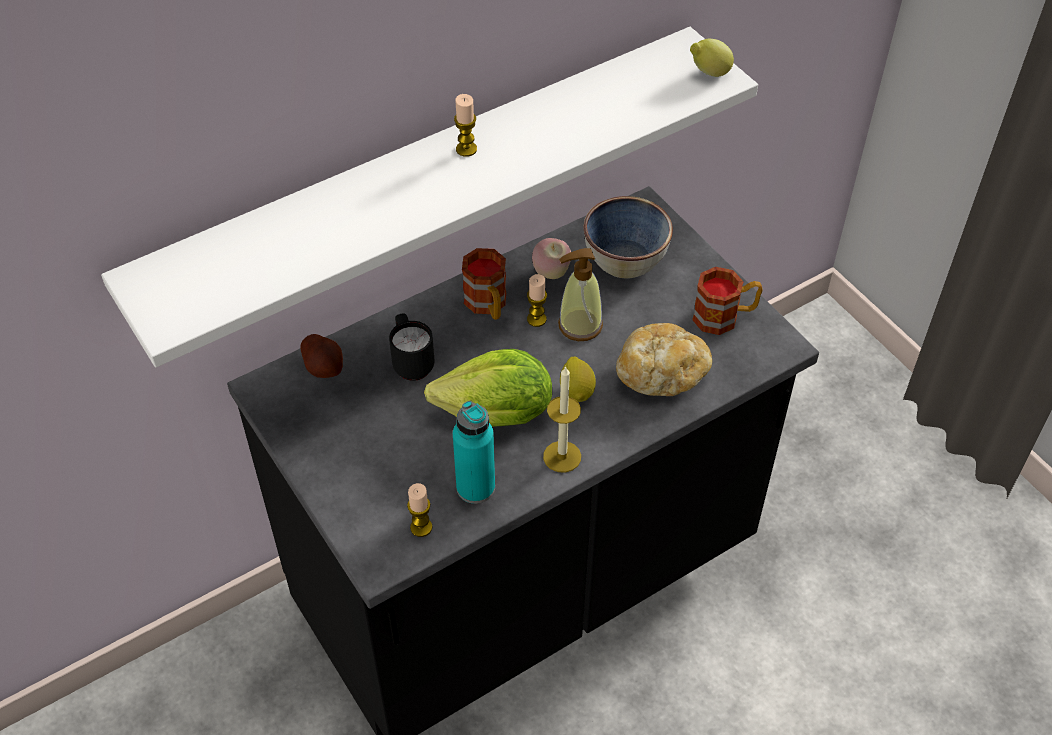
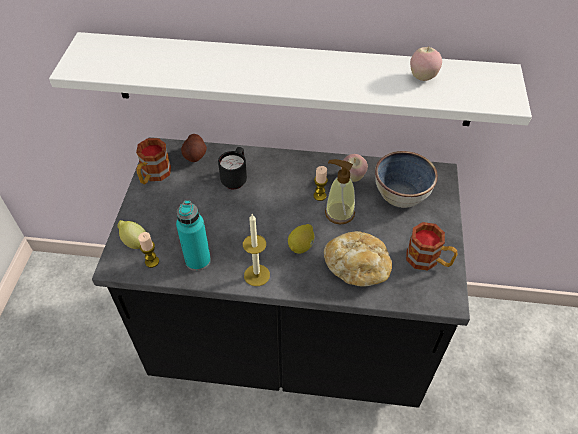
camera: 40 degrees right, 0 degrees up
lettuce [424,349,552,427] -> none
candle [454,94,477,157] -> none
mug [462,248,506,320] -> mug moved to [136,138,171,184]
lemon [690,39,734,77] -> lemon moved to [117,220,146,249]
none -> apple [410,47,442,81]

